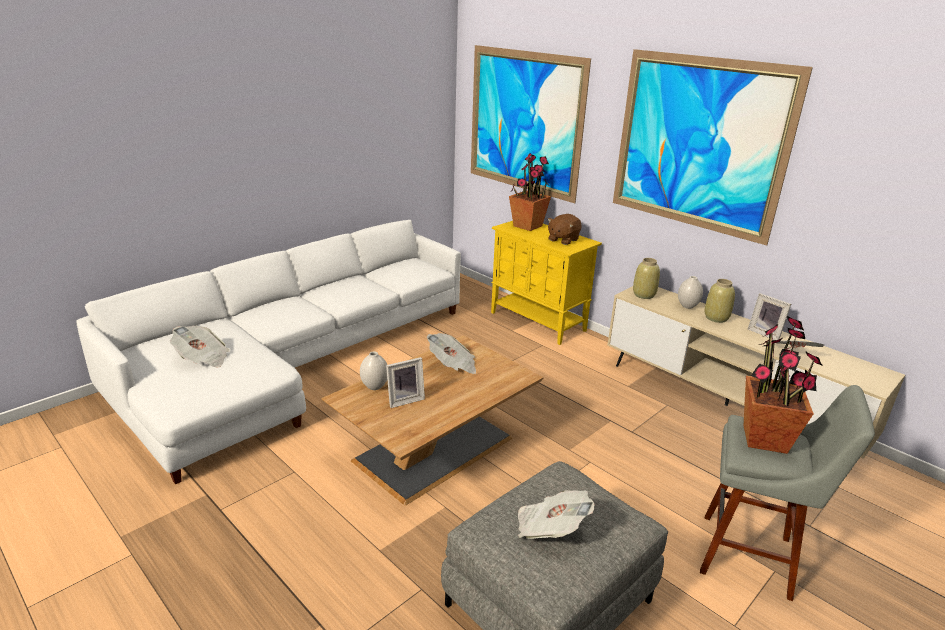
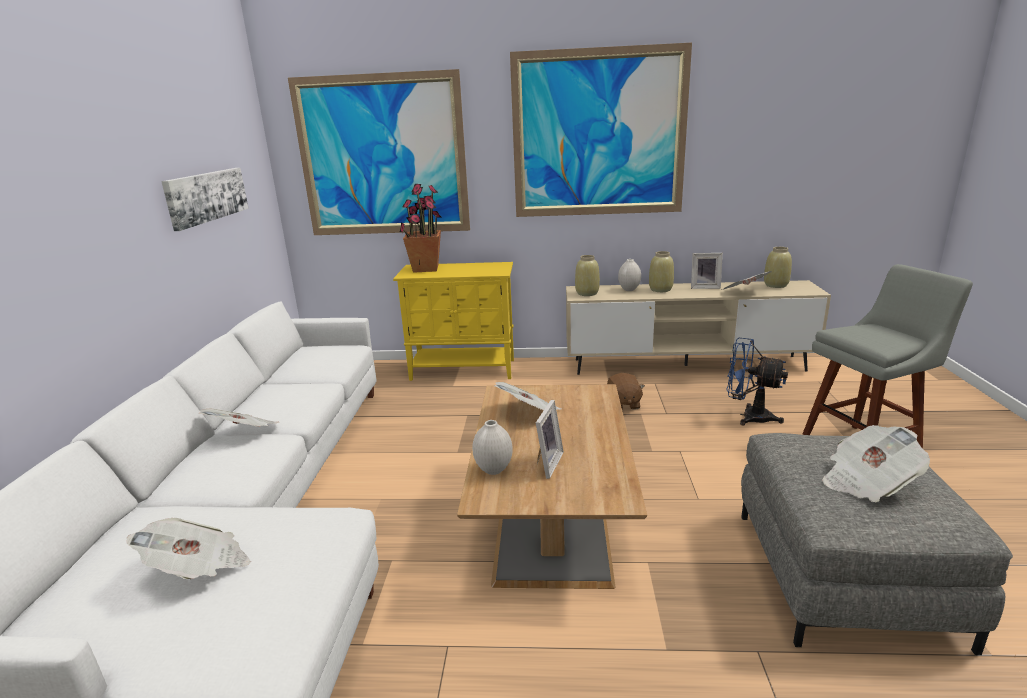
camera: 40 degrees left, 5 degrees down
brown plush toy [548,214,582,245] -> brown plush toy moved to [607,373,645,410]
potted plant [744,316,823,454] -> none
none -> picture [161,168,249,231]
none -> newspaper [199,409,279,427]
none -> blue fan [726,338,788,426]
none -> beige vase [764,247,792,288]

